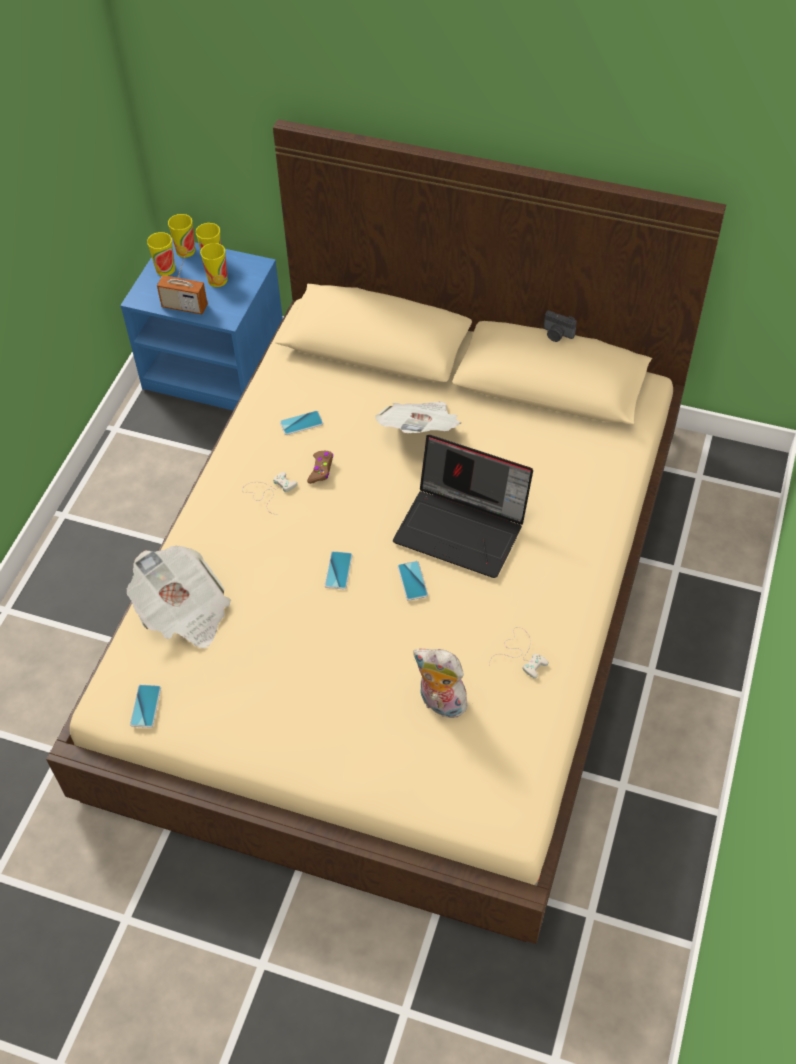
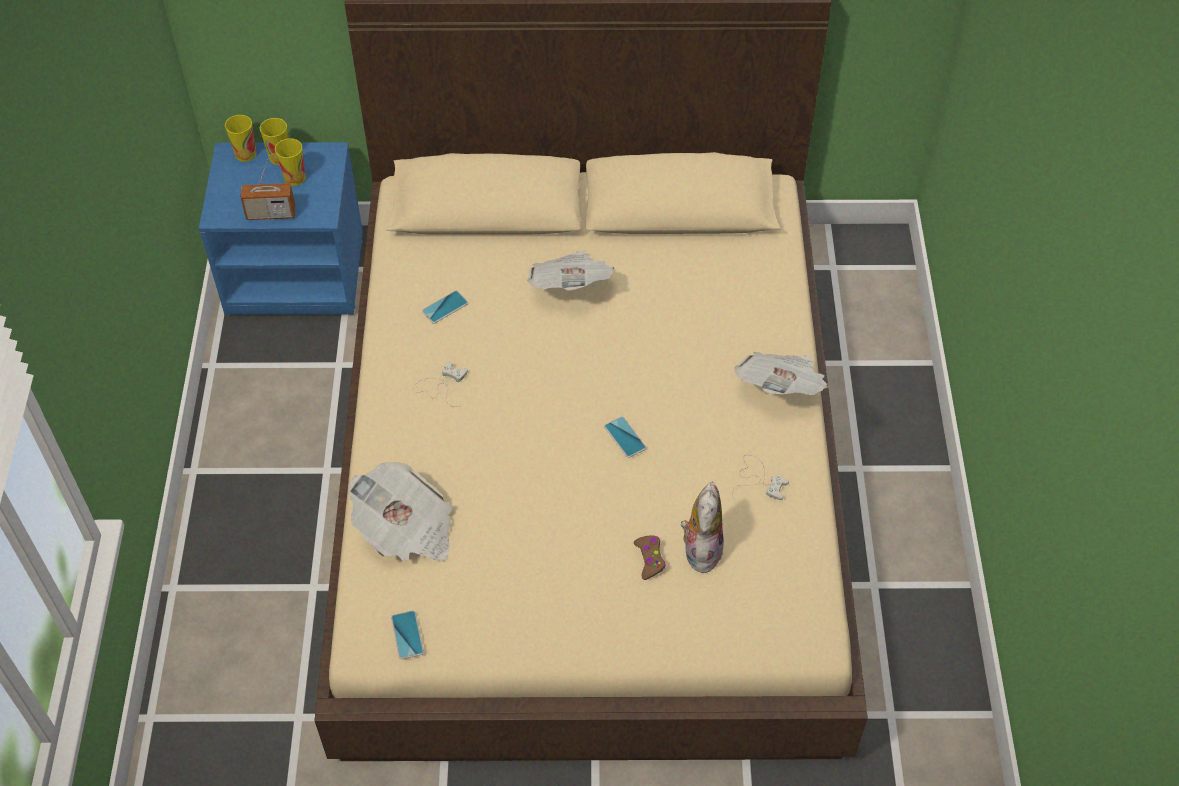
camera: 20 degrees left, 0 degrees up
cup [147,232,175,276] -> none
brown game controller [307,451,333,484] -> brown game controller moved to [634,535,666,580]
phone [325,551,353,589] -> none
laptop [393,435,533,578] -> none
plush toy [413,649,470,720] -> plush toy turned 90 degrees clockwise [681,482,724,574]
camera [544,311,577,342] -> none
none -> newspaper [734,352,829,395]

